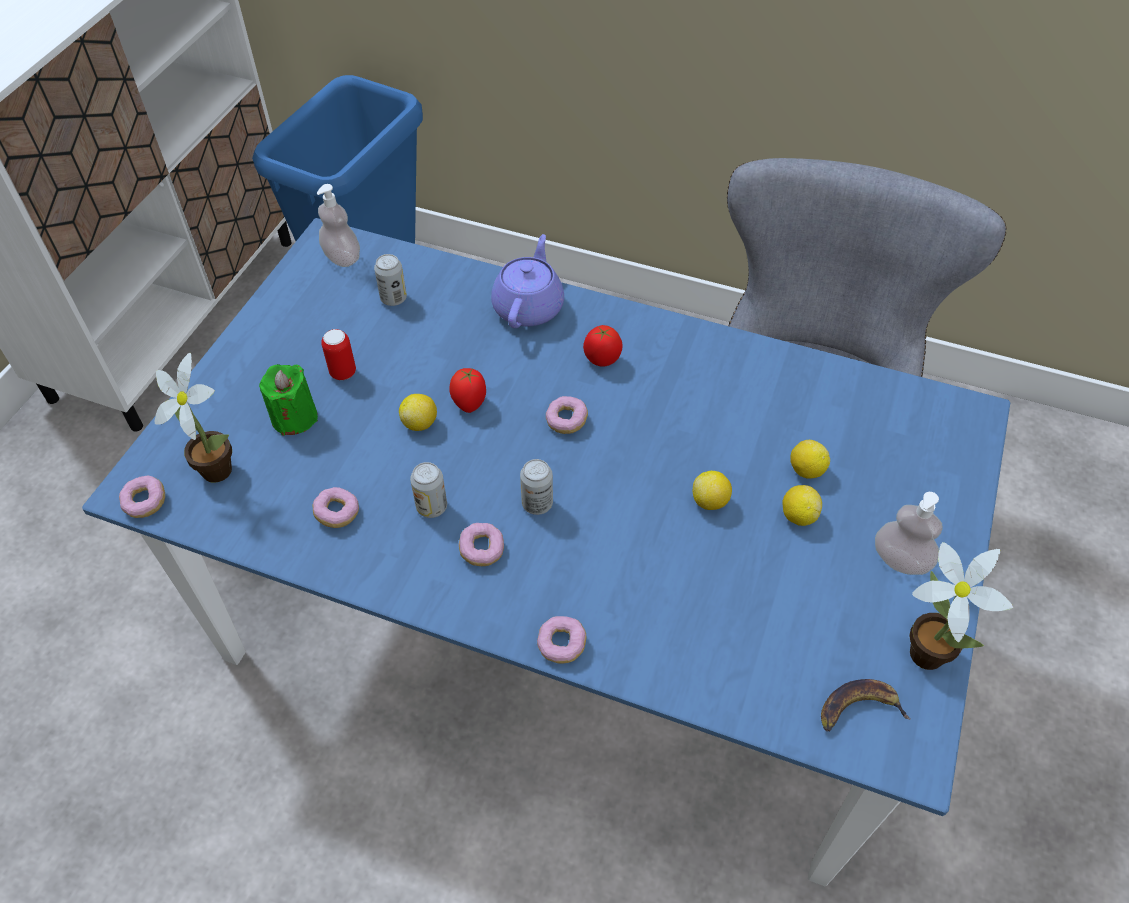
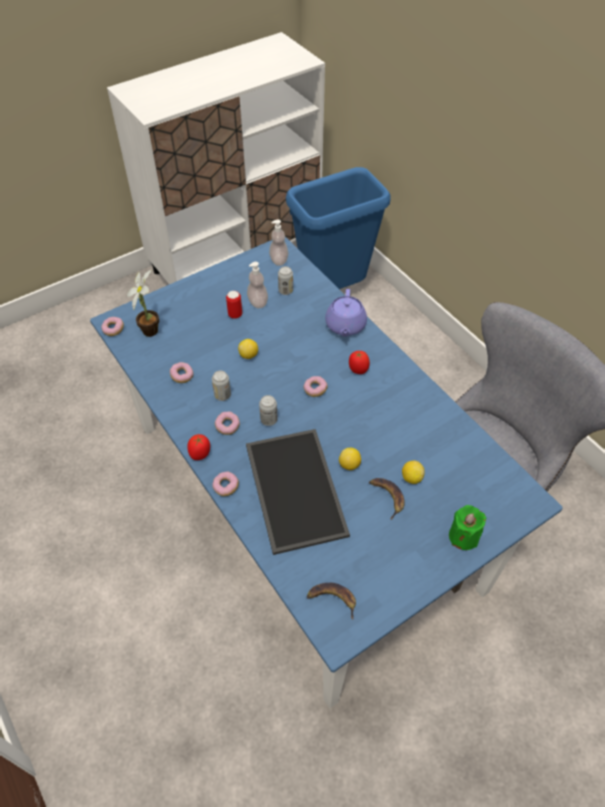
camera: 35 degrees right, 0 degrees up
green candle [259,364,318,436] -> green candle moved to [449,505,486,550]
tomato [449,368,486,413] -> tomato moved to [187,434,210,460]
purple teapot [491,234,564,328] -> purple teapot turned 135 degrees clockwise [325,289,367,337]
lemon [783,485,822,526] -> banana [369,478,405,520]
soap dispenser [875,492,943,575] -> soap dispenser moved to [247,262,268,308]
potted plant [909,542,1013,670] -> none
none -> tray [246,429,350,555]

